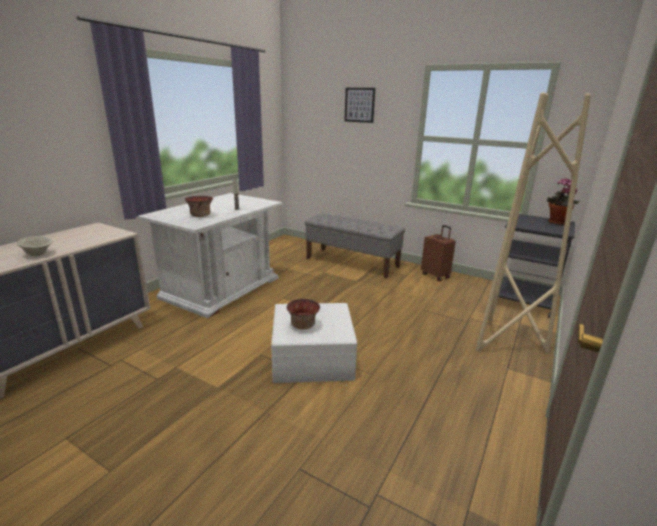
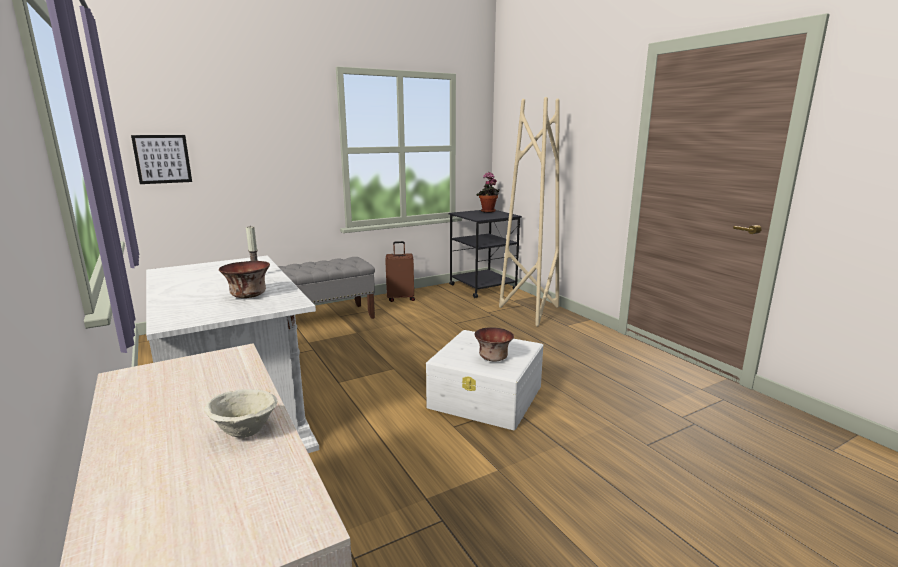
camera: 60 degrees left, 5 degrees down
picture [344,88,375,123] -> picture moved to [131,135,192,184]

